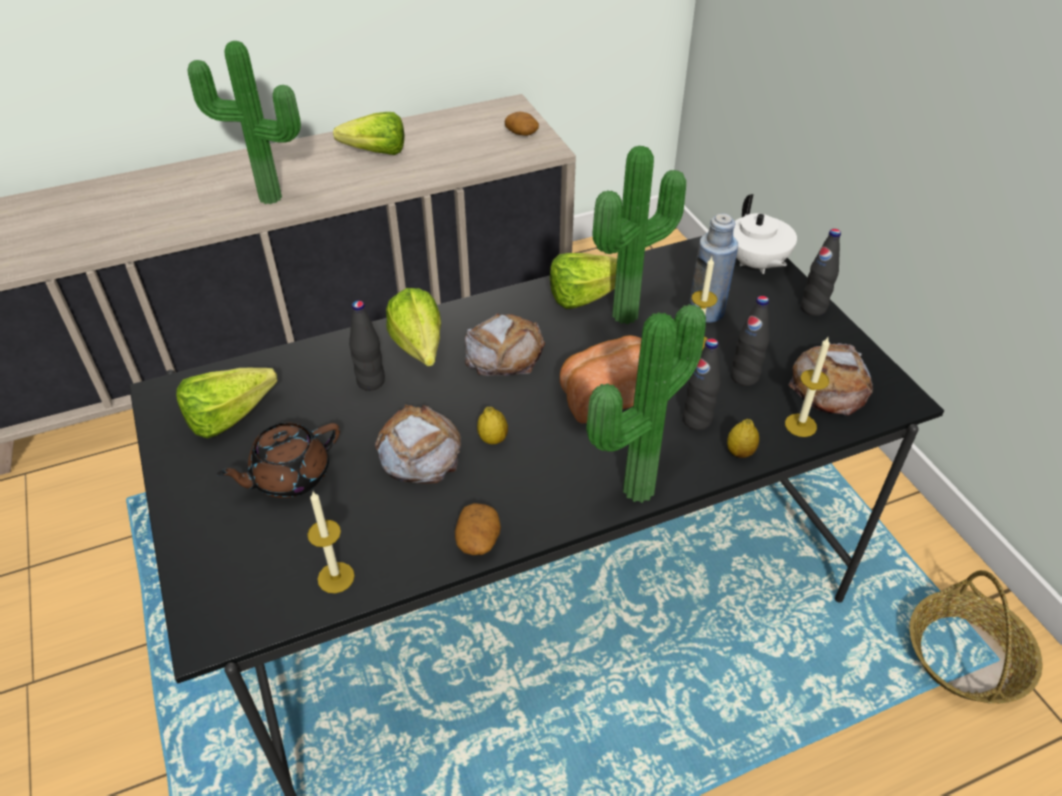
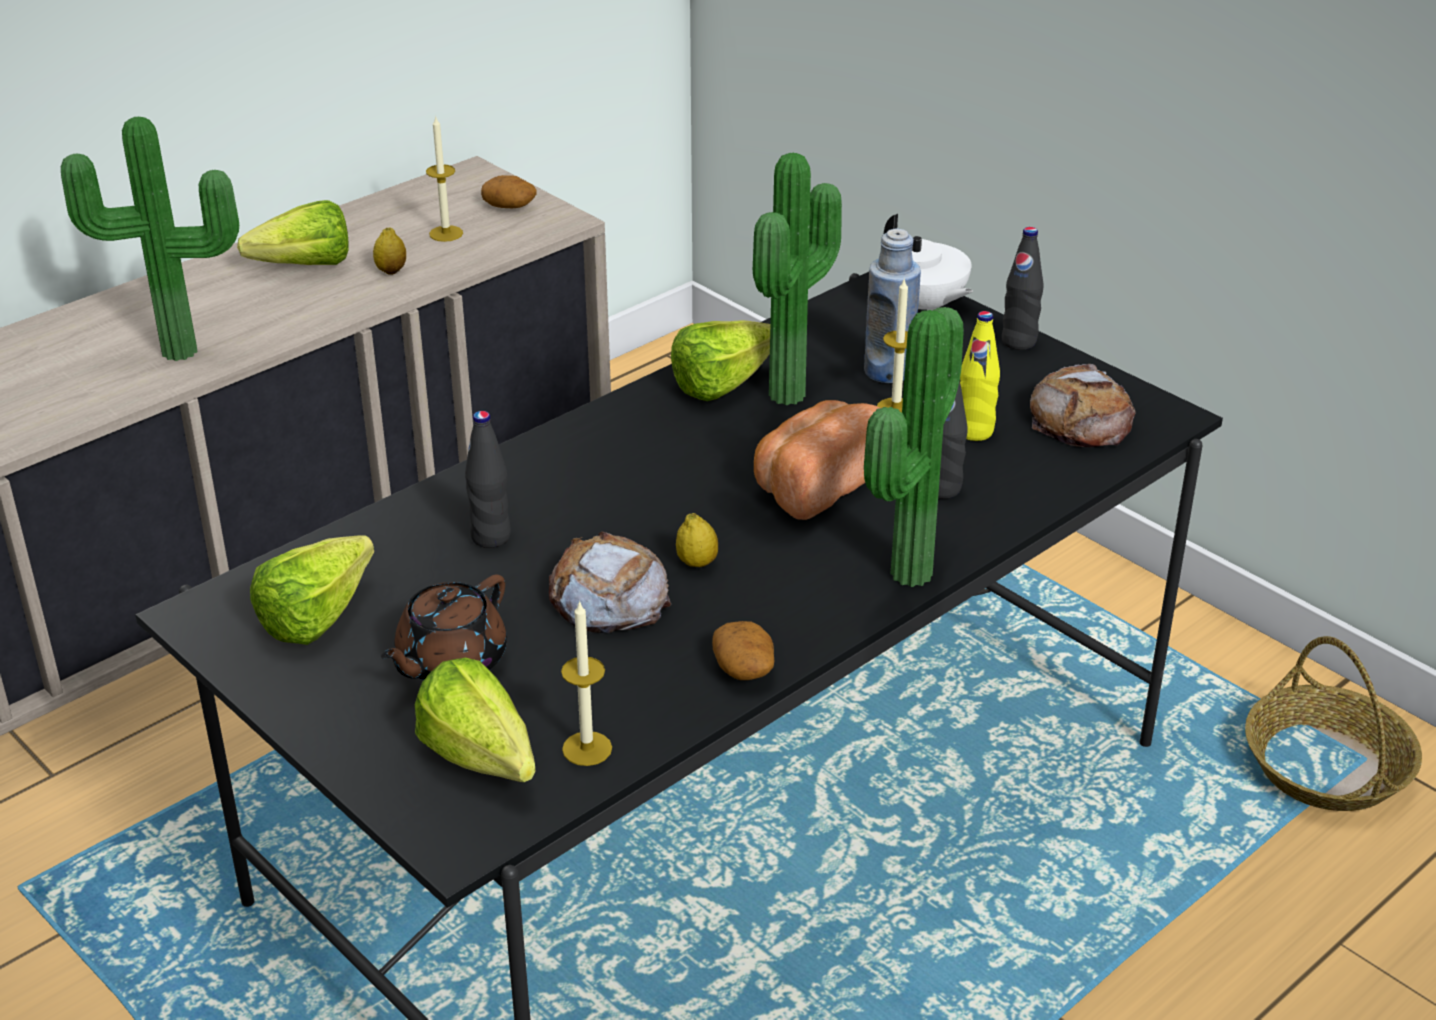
camera: 20 degrees left, 10 degrees down
lettuce [386,288,441,366] -> lettuce moved to [415,658,536,782]
bread [465,313,545,376] -> none
lemon [727,419,759,458] -> lemon moved to [373,227,406,275]
black bottle [731,296,769,386] -> yellow bottle [960,311,1000,441]
candle [785,337,830,437] -> candle moved to [426,117,463,242]

